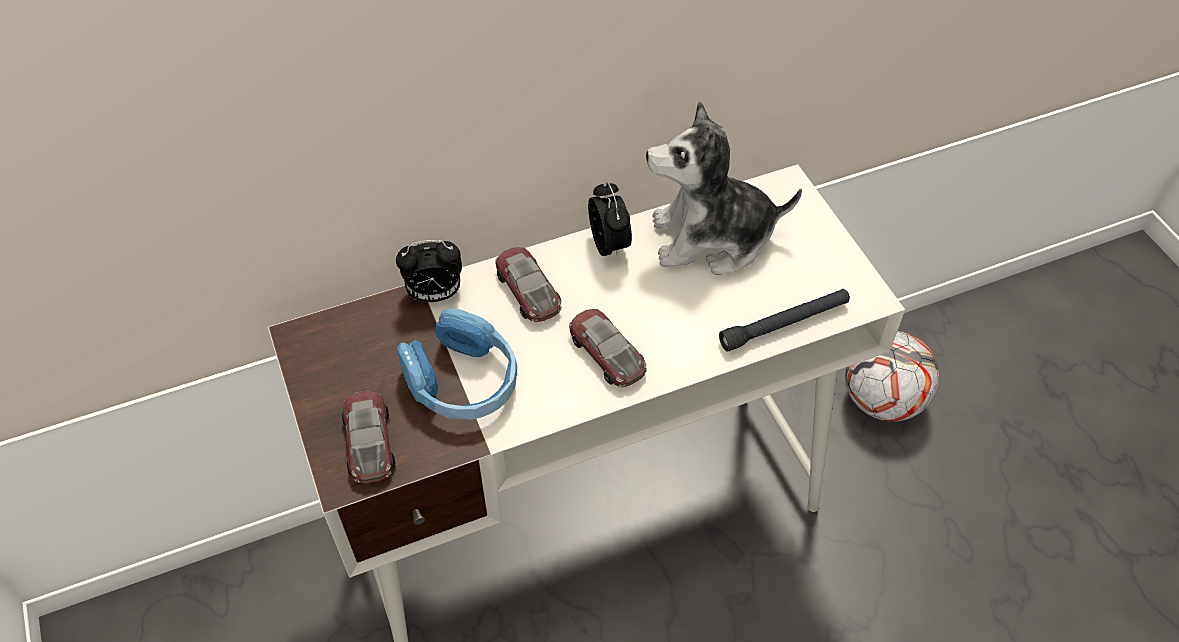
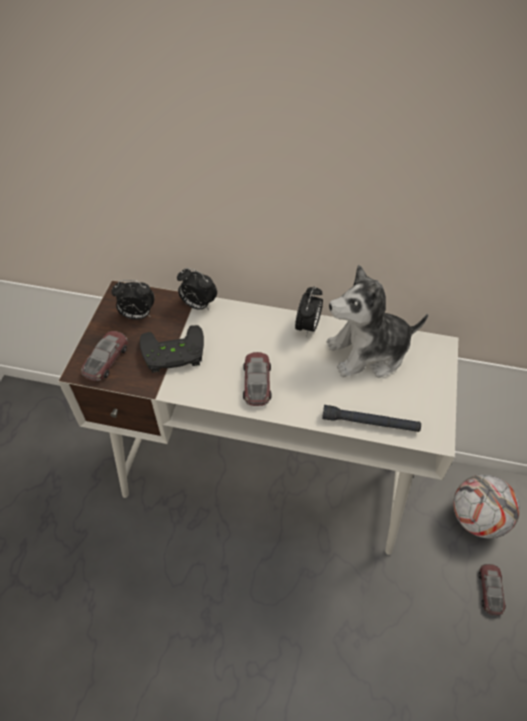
camera: 35 degrees right, 0 degrees up
blue headphones [397,309,517,420] -> black game controller [140,325,204,373]
toy car [495,247,561,322] -> toy car moved to [478,564,506,615]
plush toy [646,101,802,275] -> plush toy turned 45 degrees counterclockwise [327,265,428,378]
none -> alarm clock [111,280,155,320]

